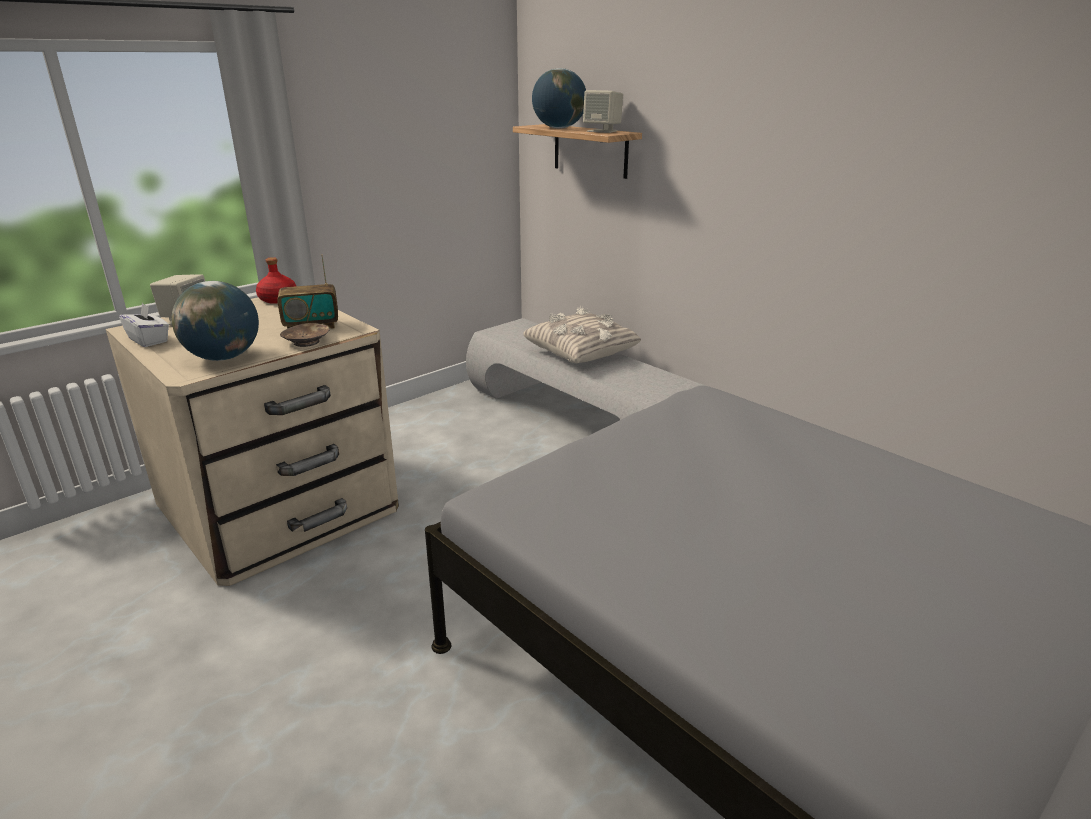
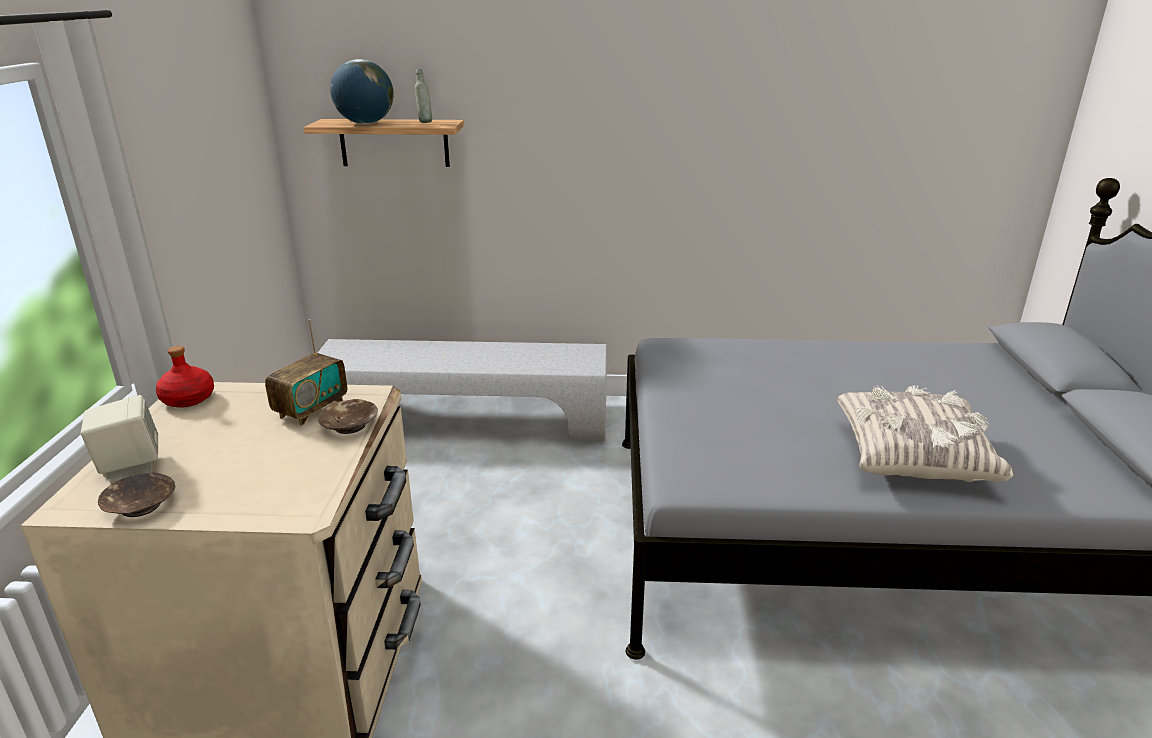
camera: 45 degrees left, 0 degrees up
white tissue box [119,303,169,347] -> brown bowl [98,472,175,517]
globe [171,281,259,361] -> none
beige pillow [523,306,641,363] -> beige pillow moved to [838,385,1013,482]
beige speaker [583,90,623,133] -> grey bottle [415,69,432,123]

